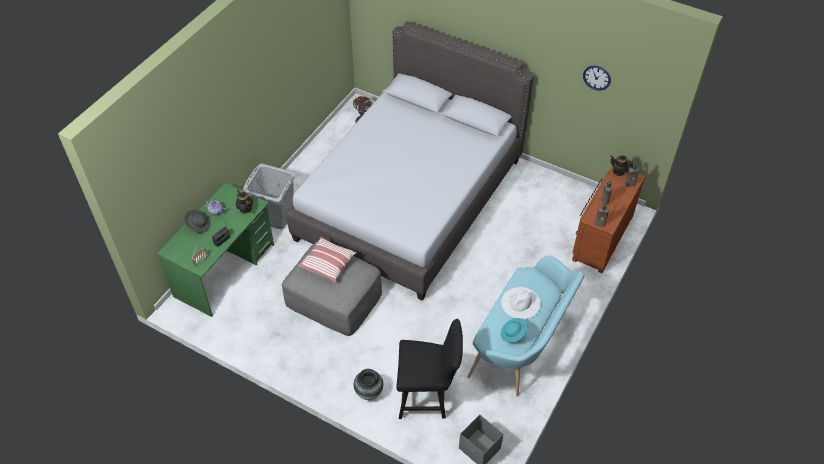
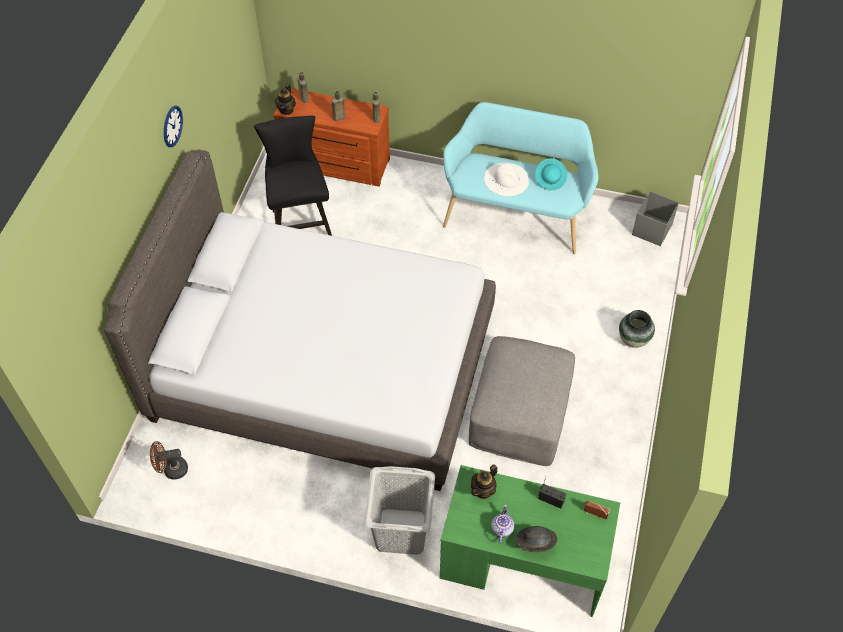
camera: 105 degrees left, 5 degrees up
pillow [298,236,357,282] -> none
black chair [396,319,463,419] -> black chair moved to [254,116,332,236]
wall clock [583,66,611,91] -> wall clock moved to [164,106,183,147]

